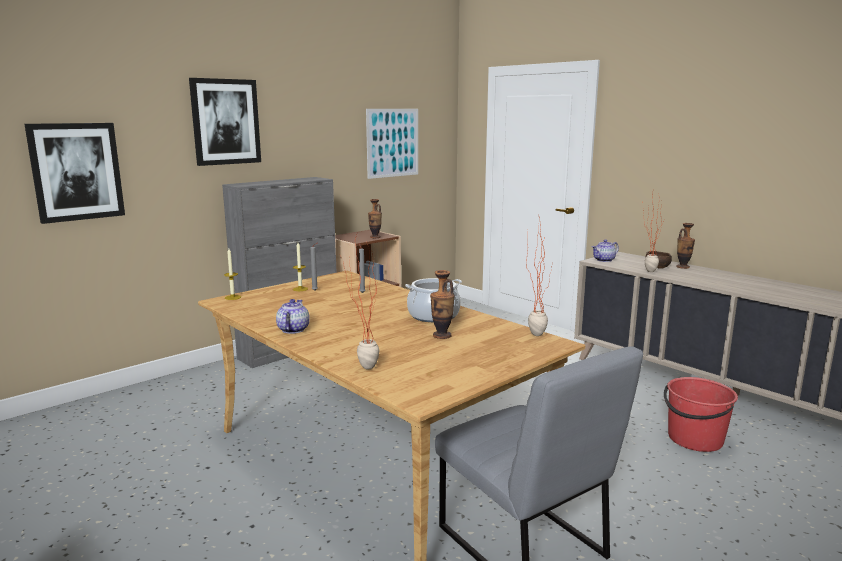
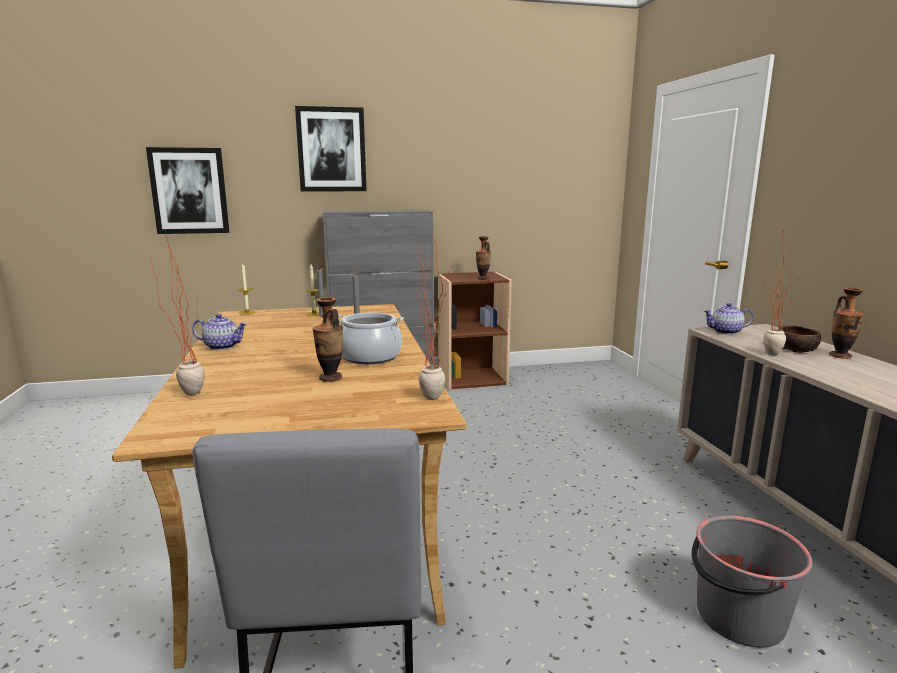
camera: 30 degrees right, 0 degrees up
teapot [276,299,310,334] -> teapot turned 60 degrees clockwise [192,314,247,350]
picture [366,109,418,179] -> none
red bucket [664,377,738,452] -> grey bucket [692,515,813,648]

